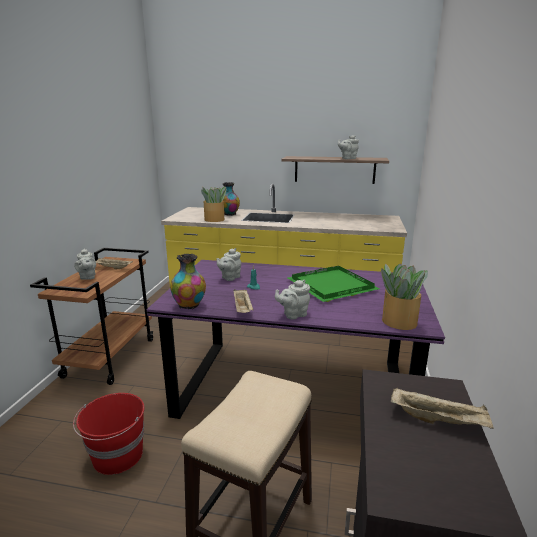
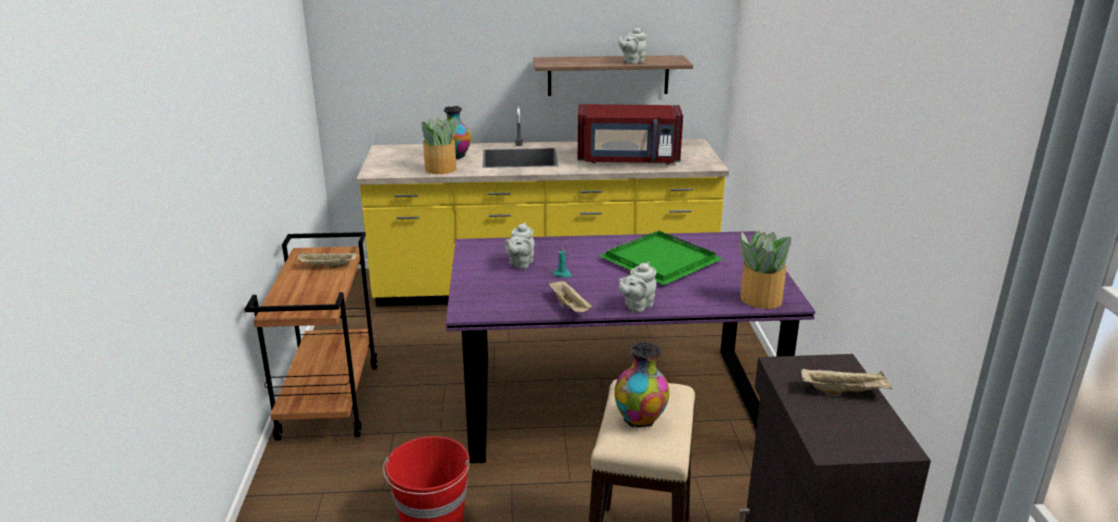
camera: 15 degrees left, 5 degrees up
grey teapot [74,248,96,280] -> none
vase [170,254,206,309] -> vase moved to [614,341,670,428]
none -> red microwave [578,104,683,164]

